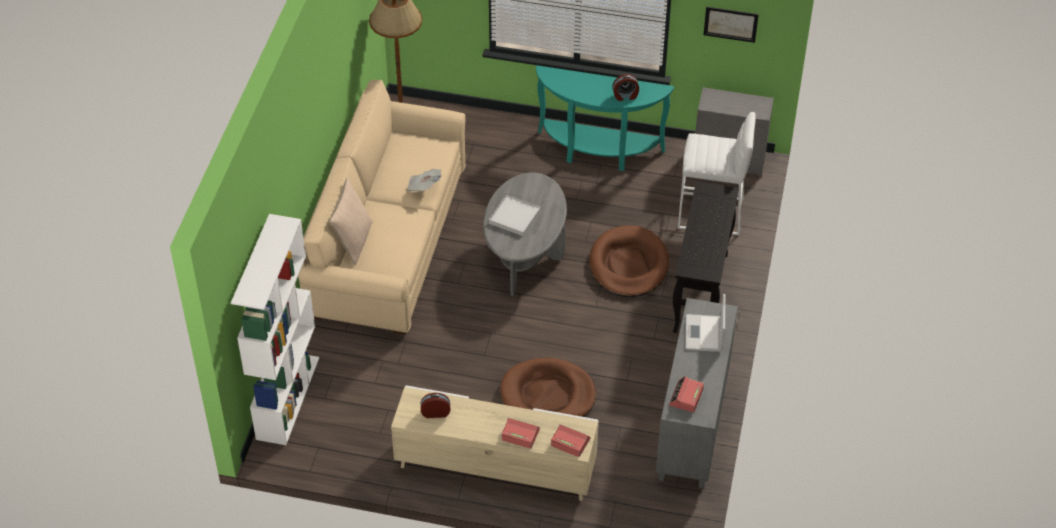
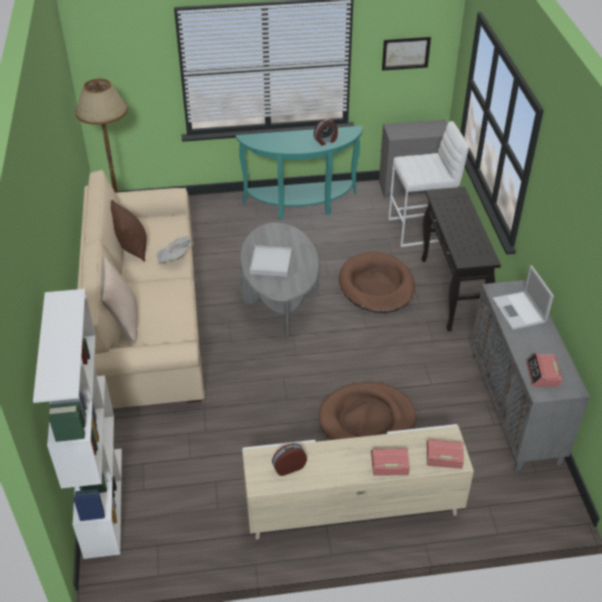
camera: 20 degrees left, 5 degrees down
none -> brown pillow [111,200,147,262]

